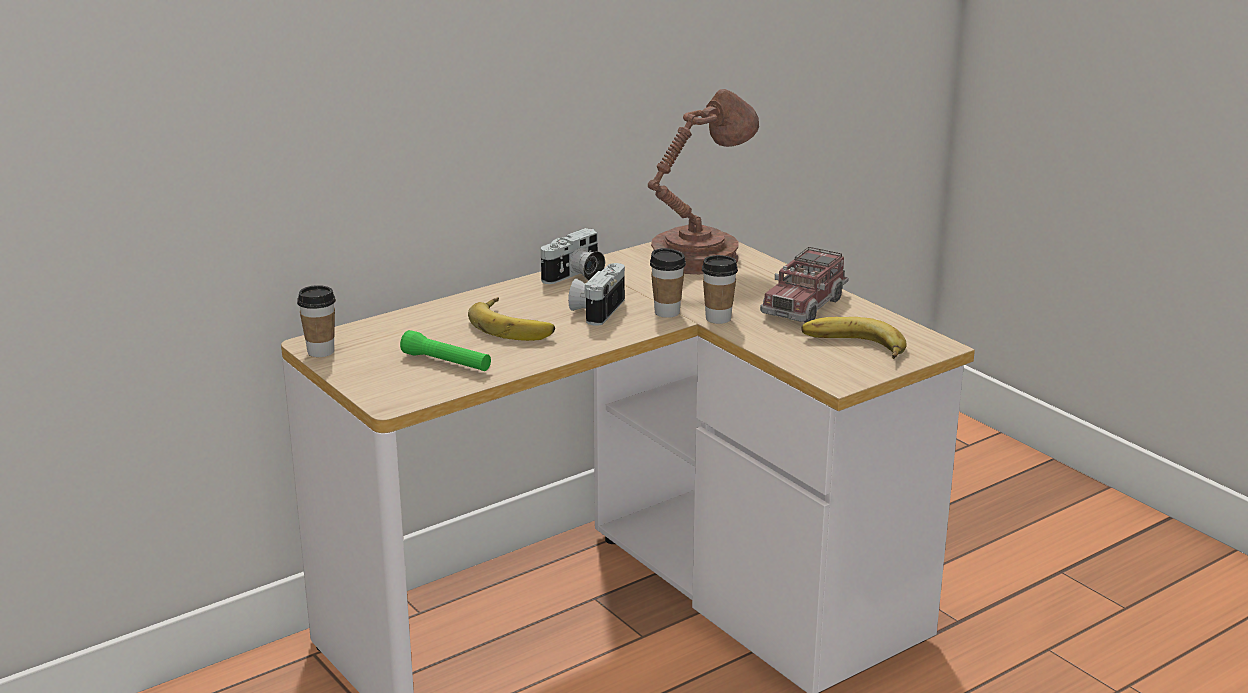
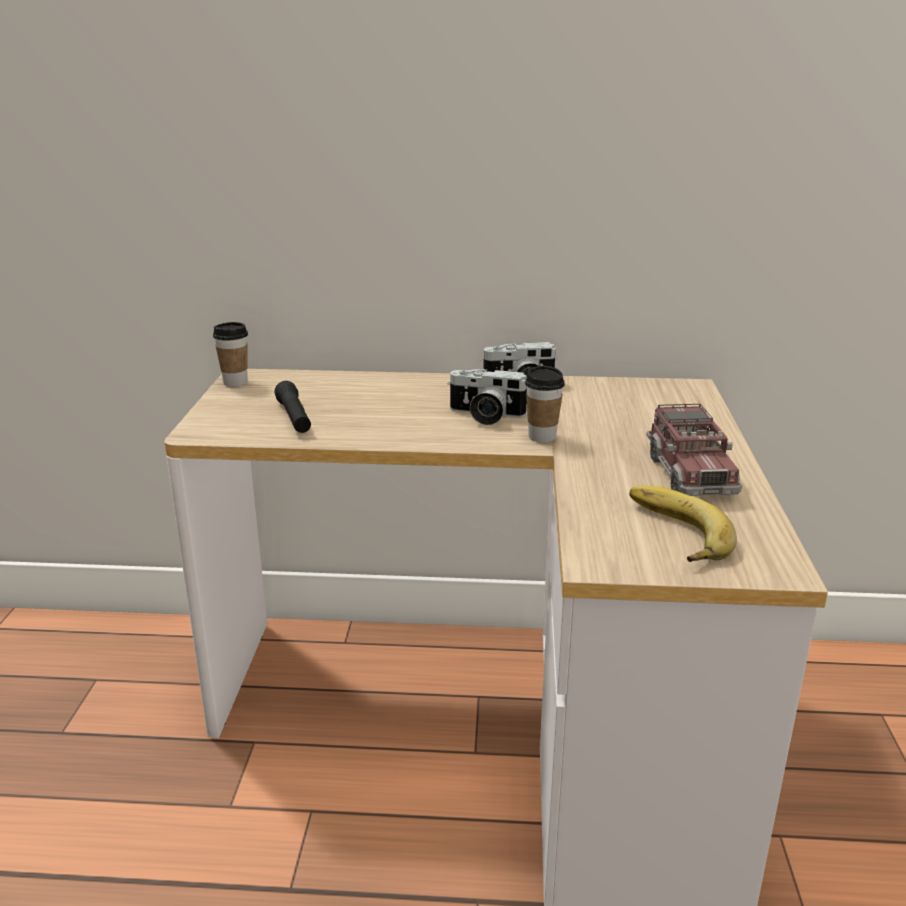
camera: 40 degrees right, 0 degrees up
green flashlight [400,330,491,371] -> black flashlight [274,381,311,433]
banana [468,297,555,341] -> none
camera [568,263,625,326] -> camera turned 135 degrees counterclockwise [448,369,527,425]
brown table lamp [648,89,759,274] -> none
cup [702,255,738,324] -> none
toy truck [760,247,849,323] -> toy truck turned 75 degrees counterclockwise [646,404,742,496]

